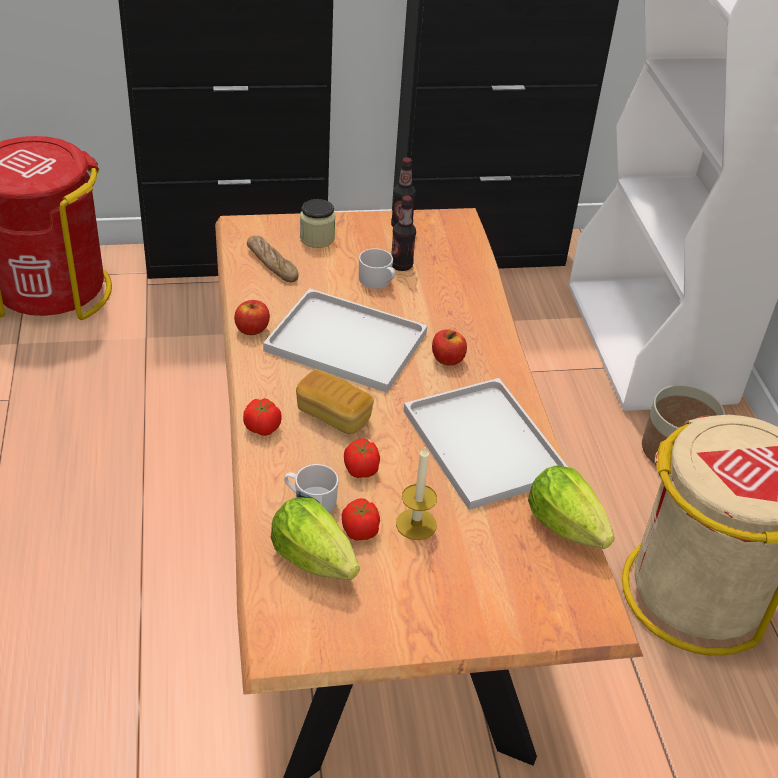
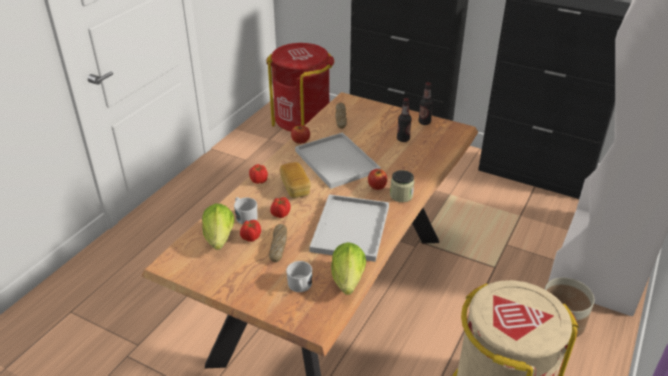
camera: 40 degrees right, 5 degrees down
jar [300,199,336,248] -> jar moved to [390,170,414,202]
white mug [359,248,395,289] -> white mug moved to [286,261,312,292]
candle [396,446,437,540] -> bread [269,224,287,262]

